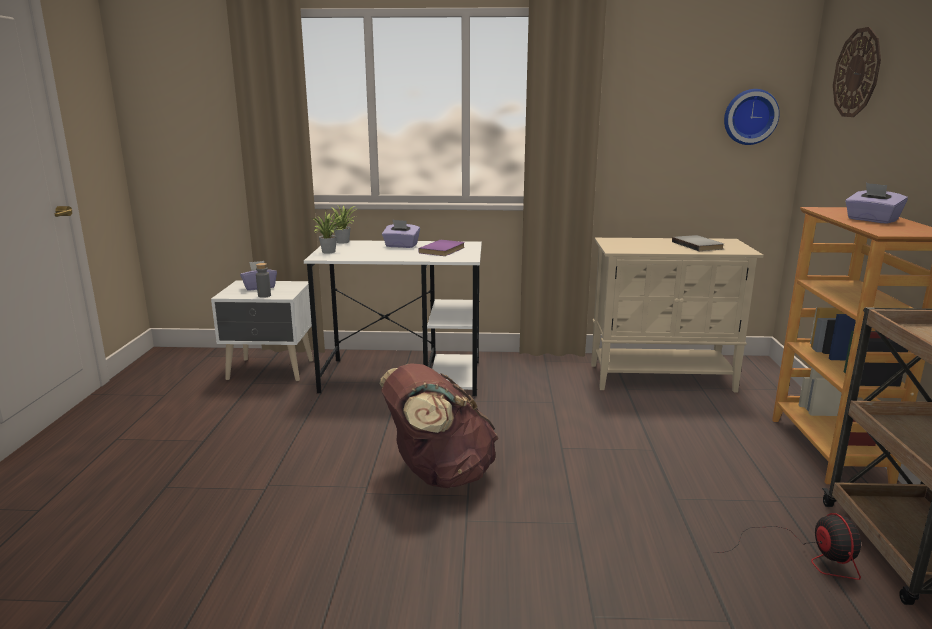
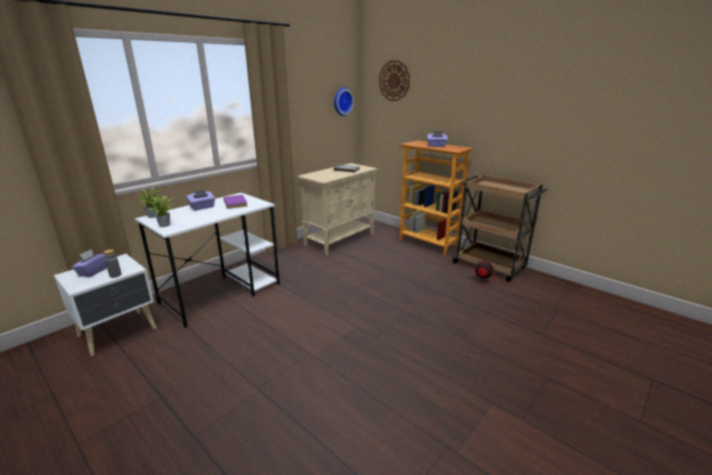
camera: 50 degrees left, 5 degrees up
brown backpack [380,363,498,488] -> none

